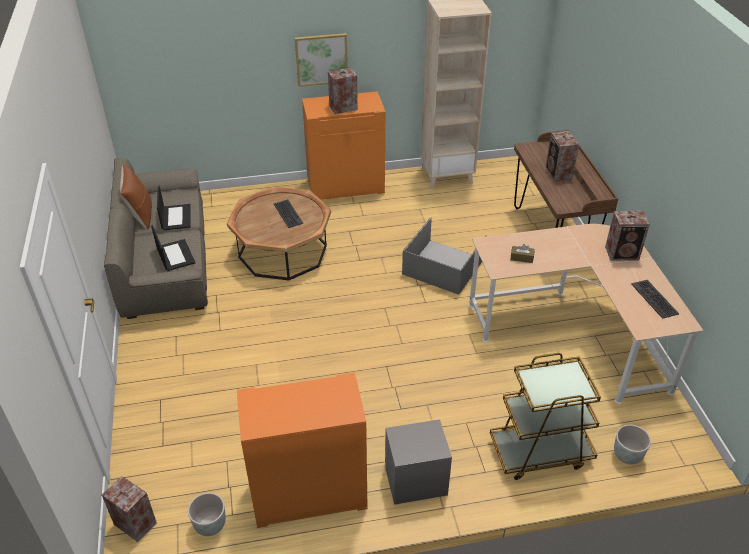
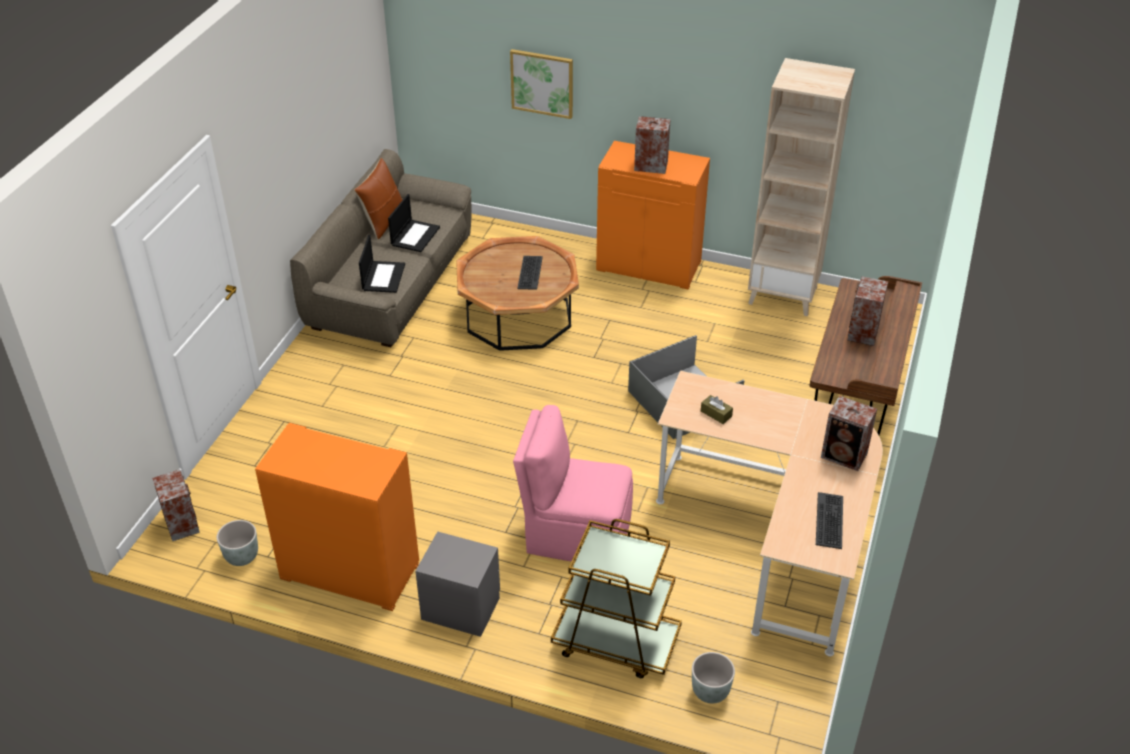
camera: 30 degrees right, 0 degrees up
picture [295,33,348,87] -> picture moved to [510,49,573,119]
none -> pink chair [513,405,633,561]

